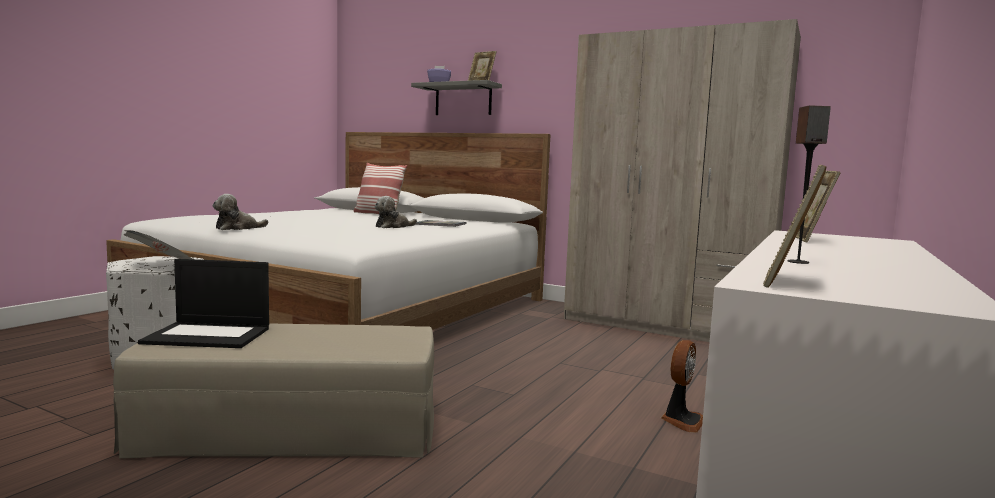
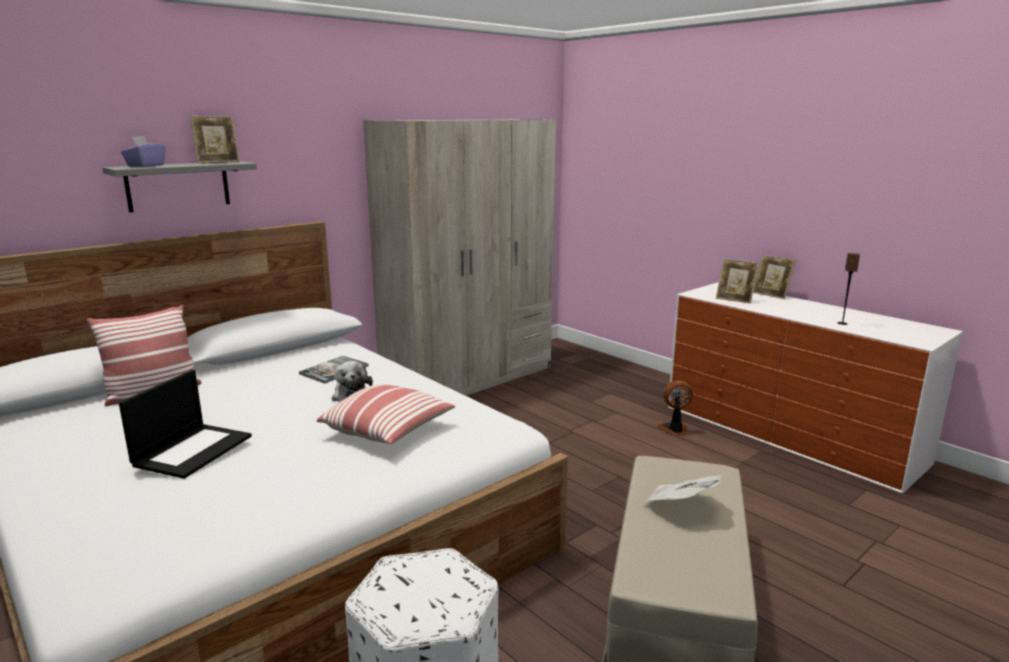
camera: 70 degrees left, 10 degrees up
newspaper [124,230,193,259] -> newspaper moved to [644,475,722,502]
laptop [138,259,269,348] -> laptop moved to [119,370,252,479]
plush toy [212,194,268,230] -> none
fan [661,340,703,432] -> fan turned 60 degrees counterclockwise [657,380,693,435]
picture frame [763,165,826,288] -> picture frame moved to [753,255,796,299]
none -> pillow [317,384,455,444]

